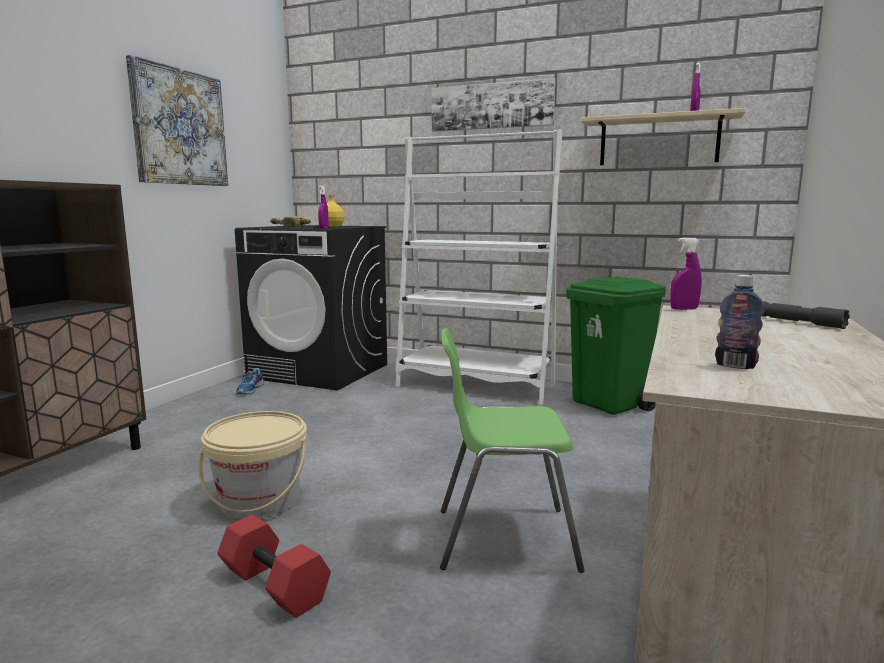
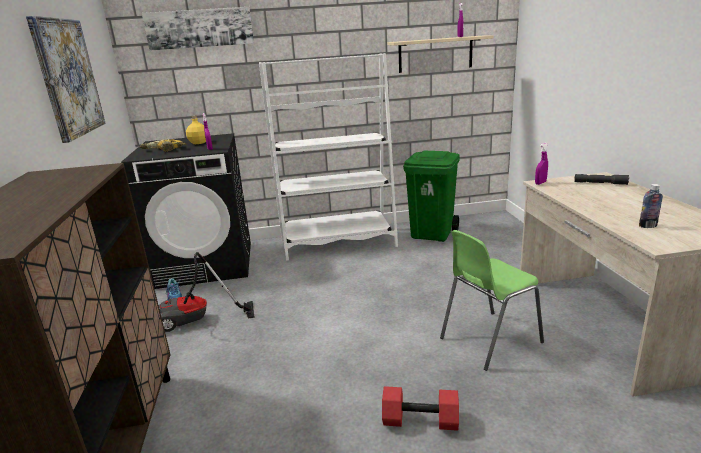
camera: 30 degrees left, 10 degrees up
beige bucket [198,411,307,519] -> none
picture [432,78,555,132] -> picture moved to [142,7,254,51]
none -> vacuum cleaner [159,252,255,332]

